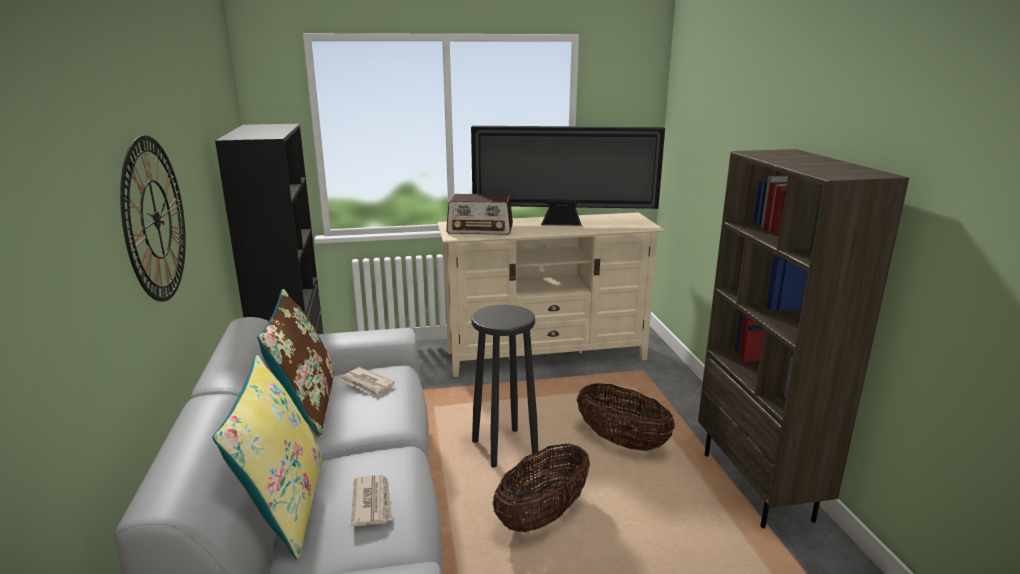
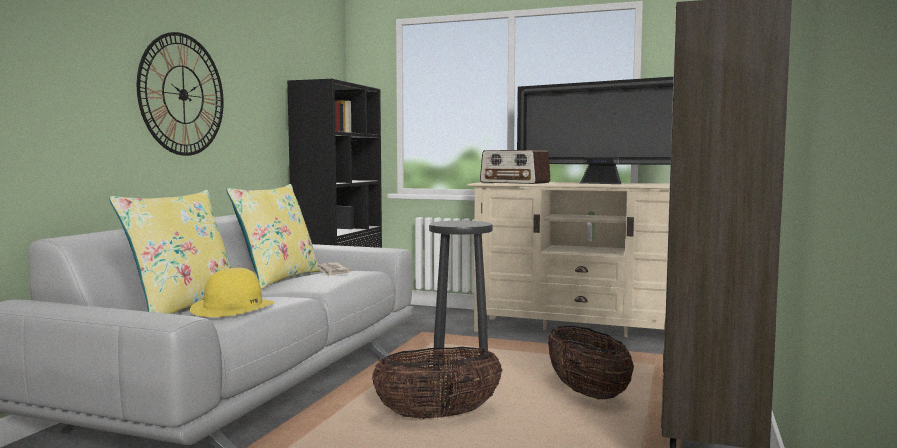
camera: 30 degrees right, 15 degrees down
brown pillow [257,289,334,437] -> yellow pillow [226,184,321,289]
newspaper [351,475,393,527] -> yellow hat [190,268,275,317]

